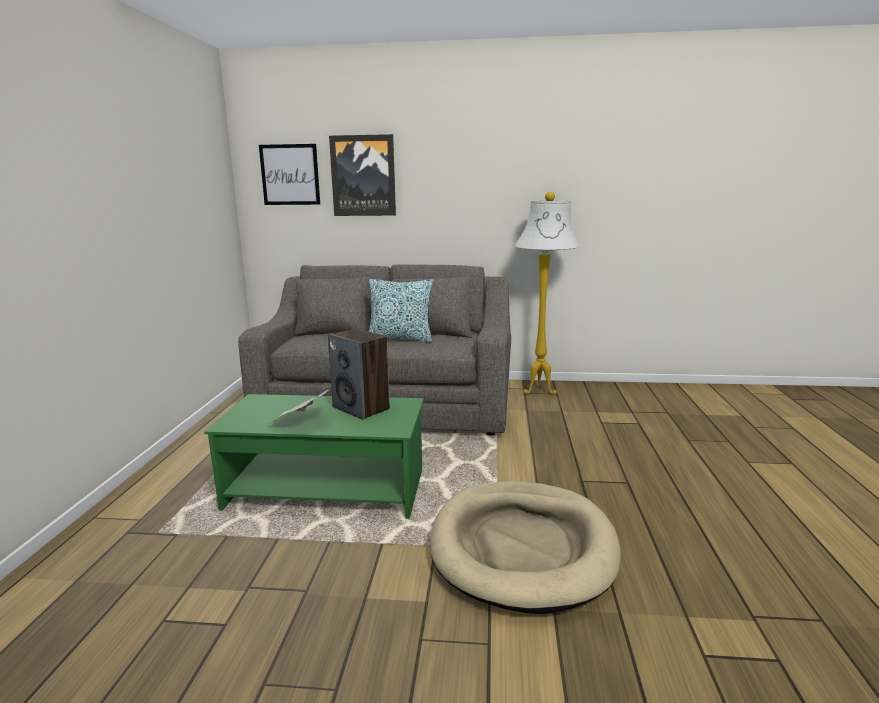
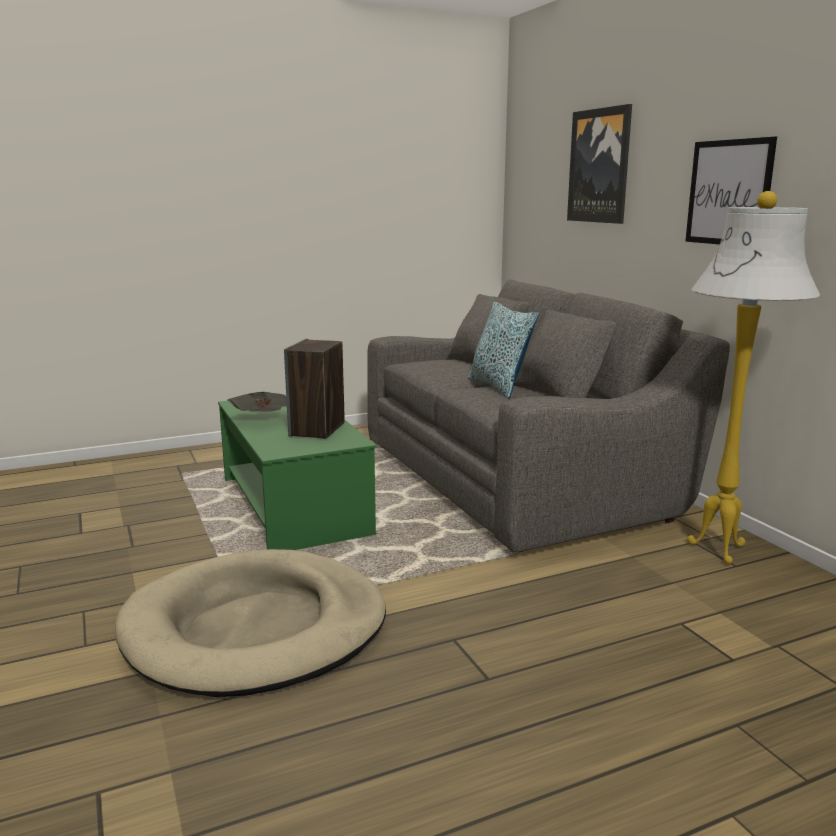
camera: 60 degrees right, 0 degrees up
picture [259,144,320,205] -> picture moved to [685,137,777,245]

